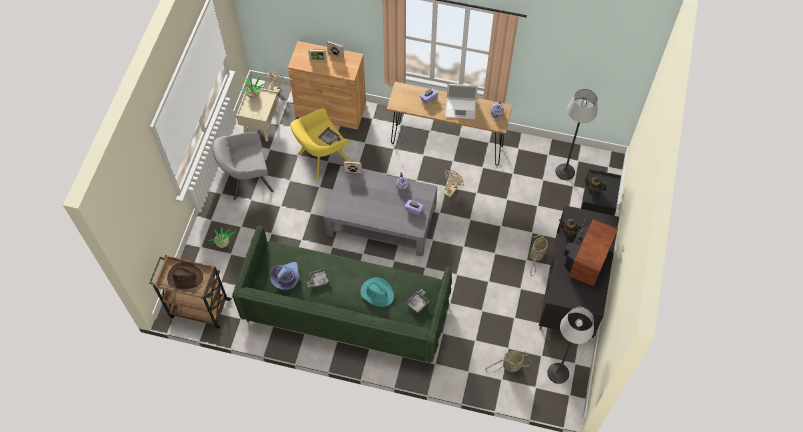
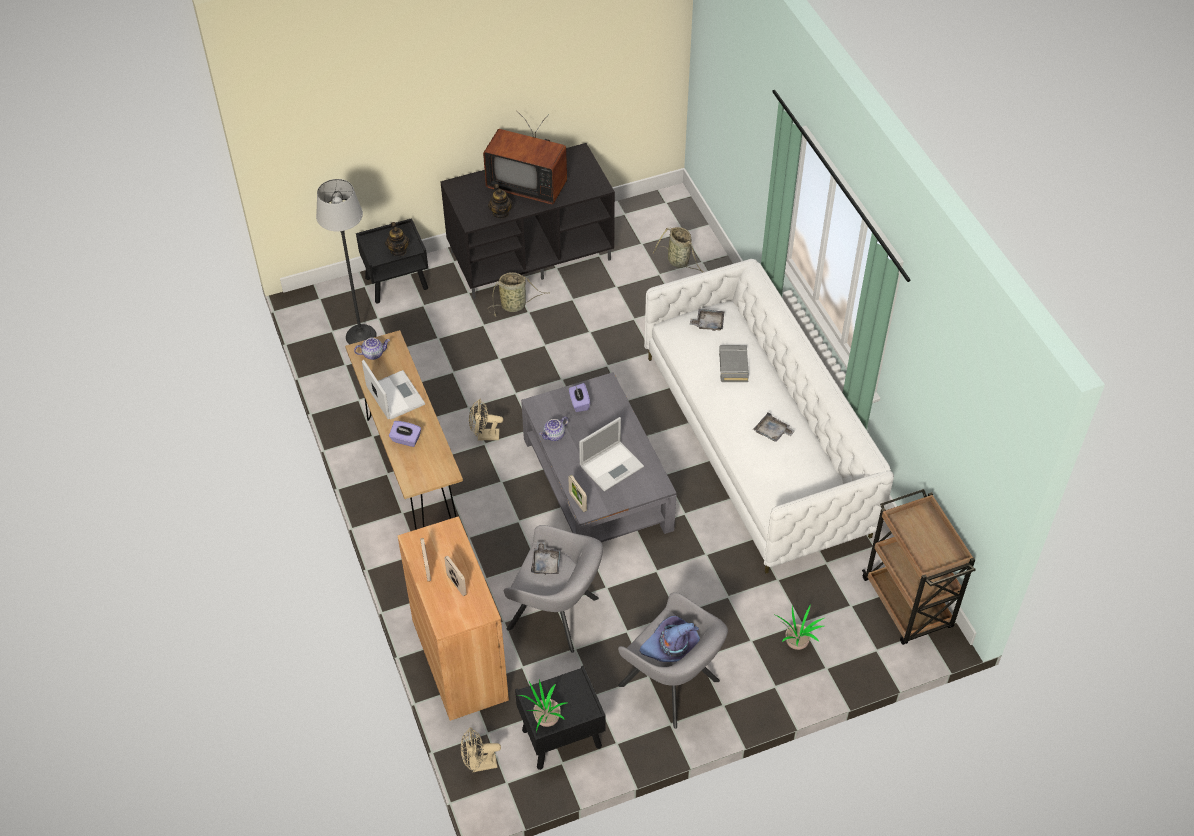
camera: 125 degrees left, 10 degrees down
brown hat [167,262,203,289] -> none
green sofa [232,225,452,364] -> white sofa [644,259,894,574]
beige nightstand [236,85,279,141] -> black nightstand [515,666,605,770]
purple hat [270,262,299,290] -> purple hat moved to [639,616,700,662]
yellow armchair [290,108,351,180] -> grey armchair [504,525,603,653]
turquoise hat [360,277,394,307] -> grey book [719,345,749,382]
floor lamp [547,307,594,384] -> none
television [564,219,618,286] -> television turned 150 degrees counterclockwise [483,111,567,204]
none -> laptop [579,417,644,491]

